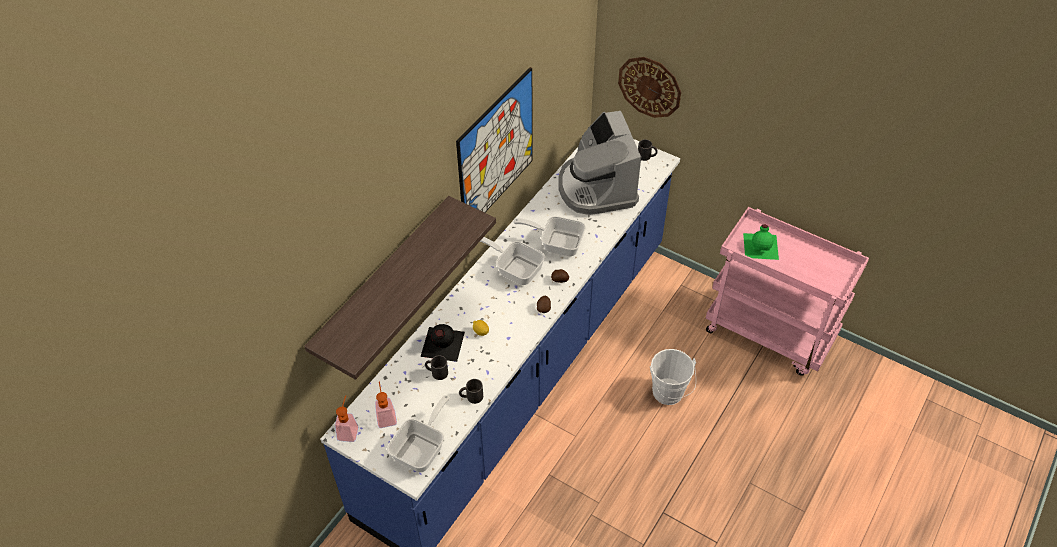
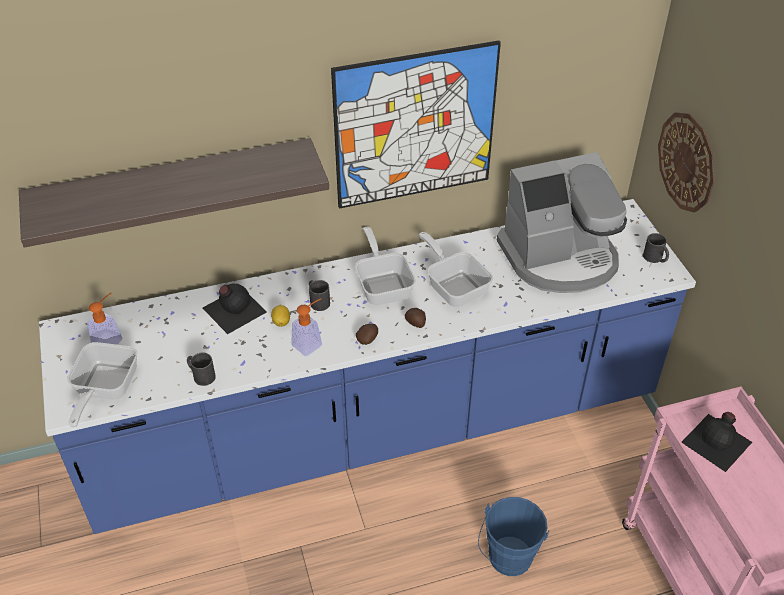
camera: 40 degrees right, 5 degrees down
soap dispenser [335,395,359,442] -> soap dispenser moved to [291,298,322,356]
frying pan [387,395,450,472] -> frying pan turned 120 degrees clockwise [67,342,138,427]
black mug [425,355,448,380] -> black mug moved to [309,280,330,311]
coffee machine [559,111,641,215] -> coffee machine turned 135 degrees counterclockwise [497,152,627,293]
white bucket [650,349,696,405] -> blue bucket [478,497,550,576]
green bottle [743,225,779,260] -> black bottle [682,412,752,472]

